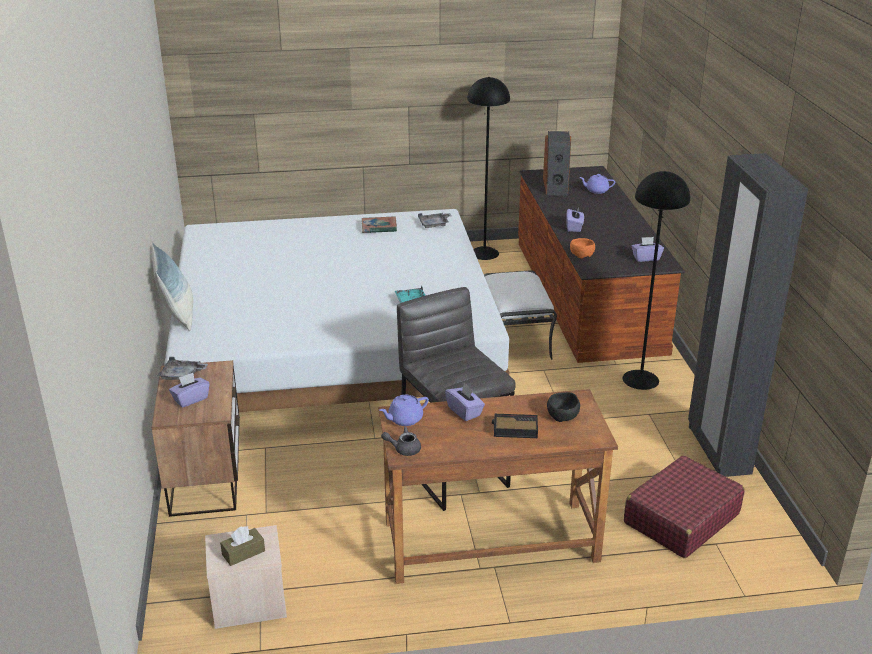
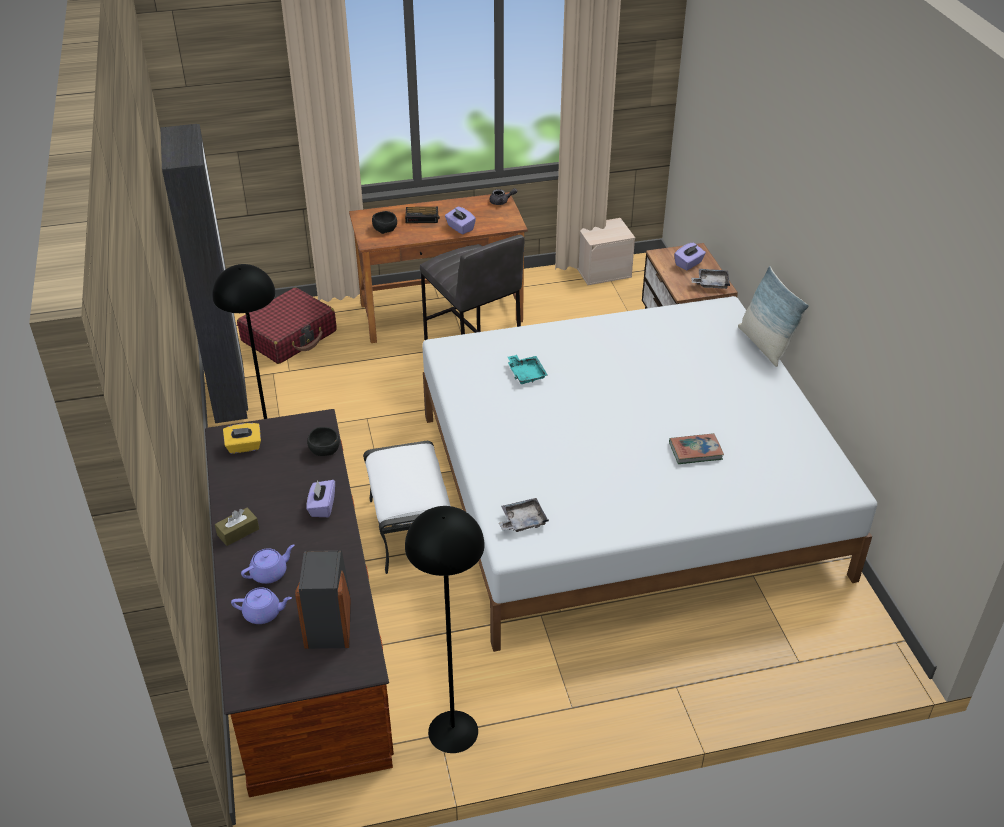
camera: 175 degrees right, 10 degrees up
brown tissue box [220,526,265,566] -> brown tissue box moved to [215,508,259,546]
book [362,216,397,233] -> book moved to [669,433,724,464]
purple teapot [379,395,429,426] -> purple teapot moved to [241,545,294,584]
orange bowl [570,238,595,258] -> black bowl [307,427,340,456]
purple tissue box [632,237,664,262] -> yellow tissue box [223,423,261,454]

